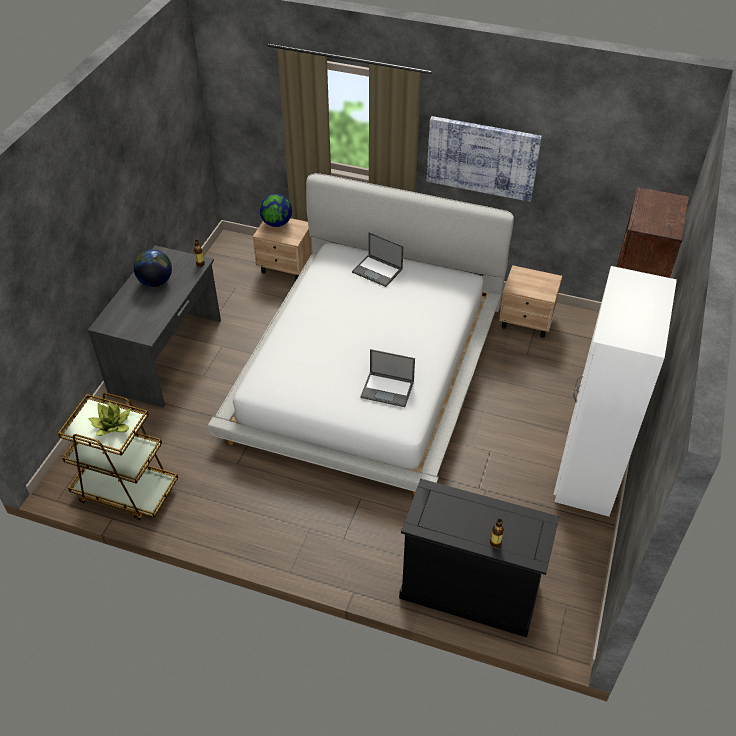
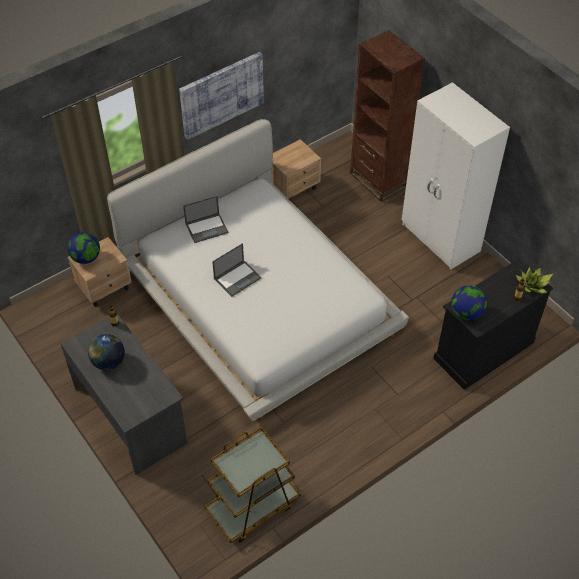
camera: 55 degrees left, 5 degrees up
potted plant [88,401,131,436] -> potted plant moved to [516,267,553,294]
laptop [360,349,415,407] -> laptop moved to [212,243,261,297]
none -> globe [451,285,487,320]

